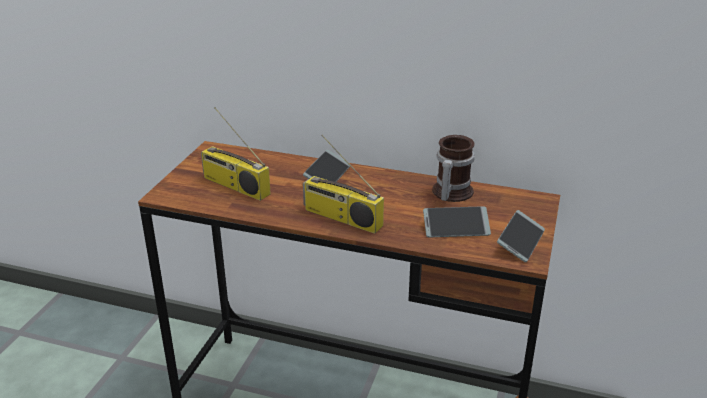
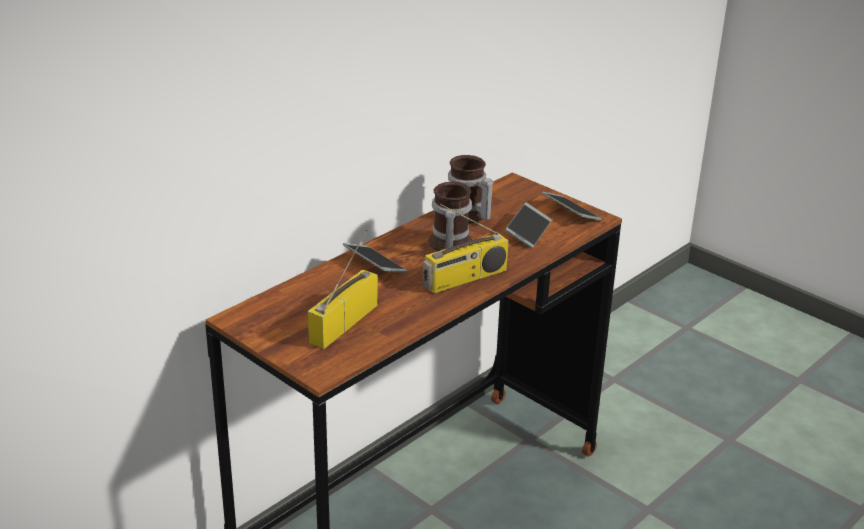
camera: 65 degrees left, 0 degrees up
radio [201,107,271,201] -> radio turned 150 degrees clockwise [308,230,378,349]
none -> mug [428,182,472,251]

